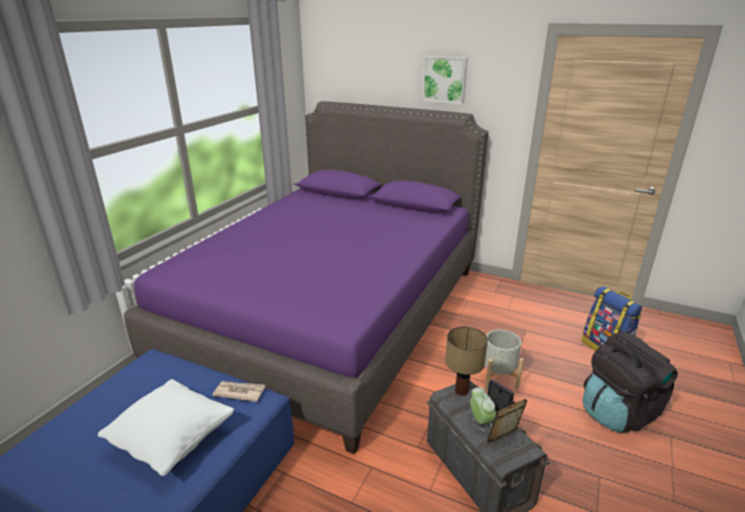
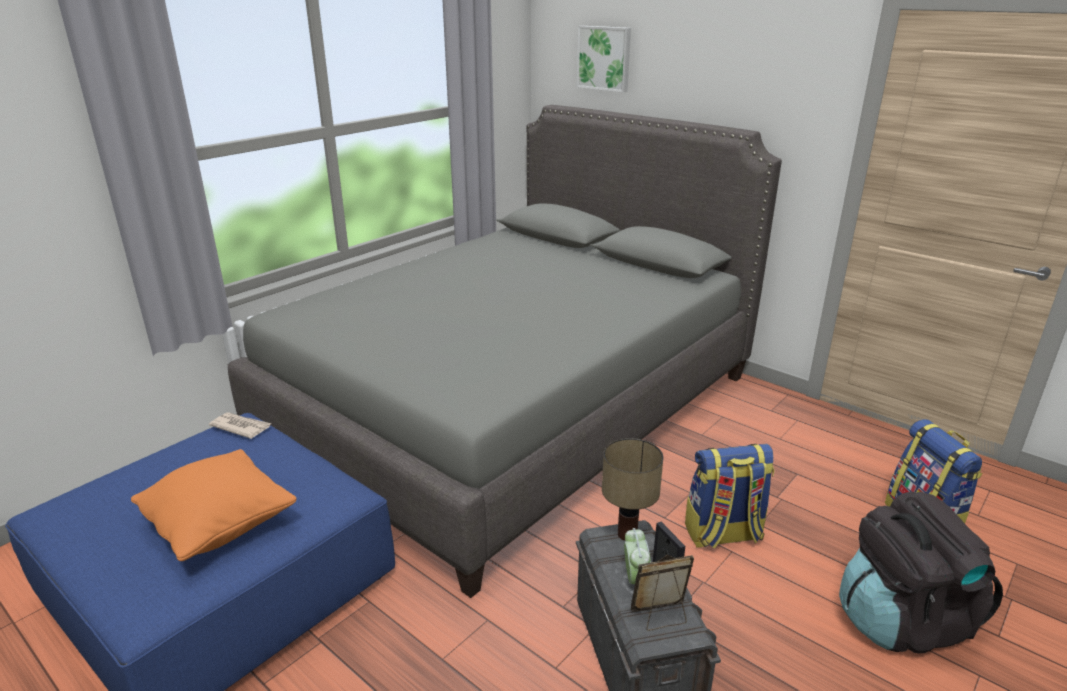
camera: 15 degrees right, 0 degrees up
white pillow [98,379,234,476] -> orange pillow [131,449,297,561]
purple bed [124,101,489,454] -> grey bed [228,105,782,598]
newspaper [213,381,265,402] -> newspaper moved to [209,412,271,439]
picture [422,56,468,104] -> picture moved to [577,26,631,93]
grey planter [485,329,524,390] -> backpack [685,444,774,549]

